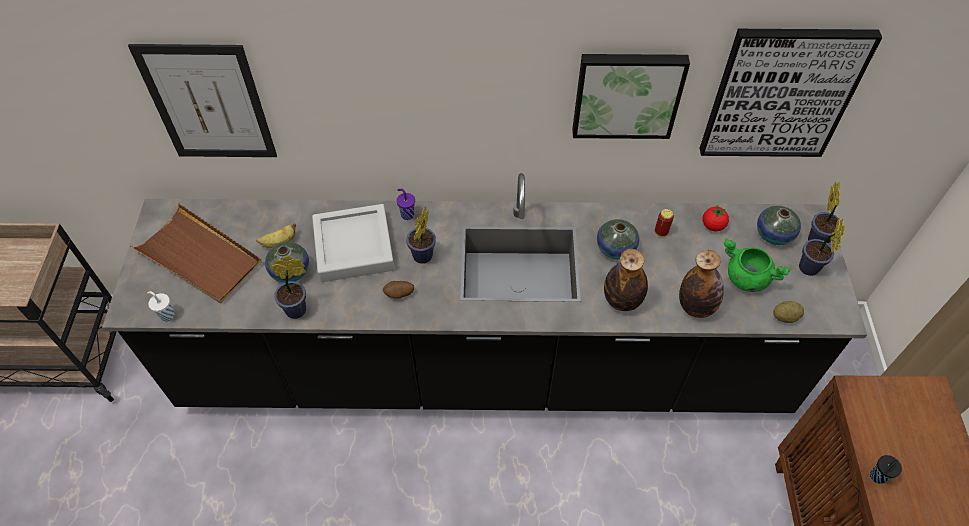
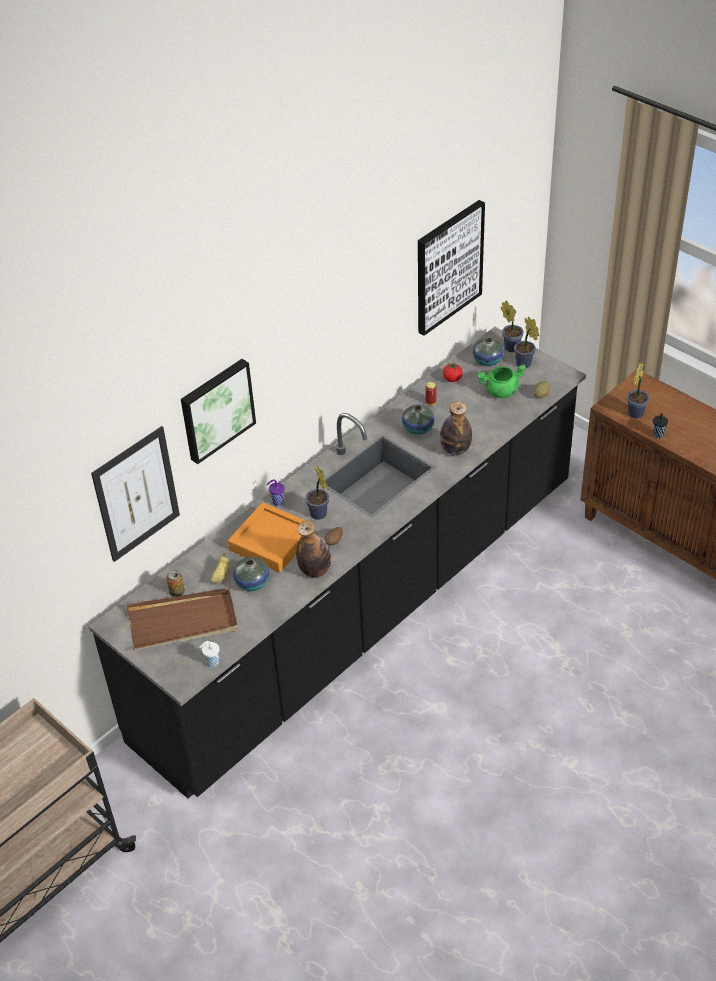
camera: 45 degrees left, 10 degrees down
potted plant [270,256,306,319] -> potted plant moved to [627,363,650,419]
grey tray [312,204,395,282] -> orange tray [228,502,305,573]
picture [572,54,690,139] -> picture moved to [181,359,256,464]
bottle [679,250,724,318] -> bottle moved to [296,520,331,578]
none -> can [166,570,185,597]

